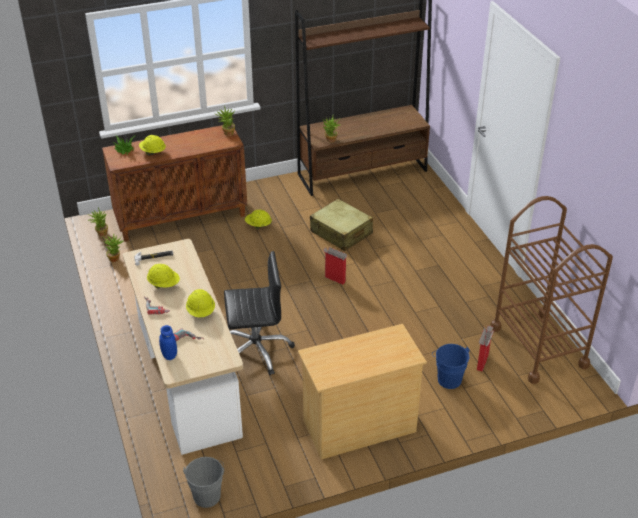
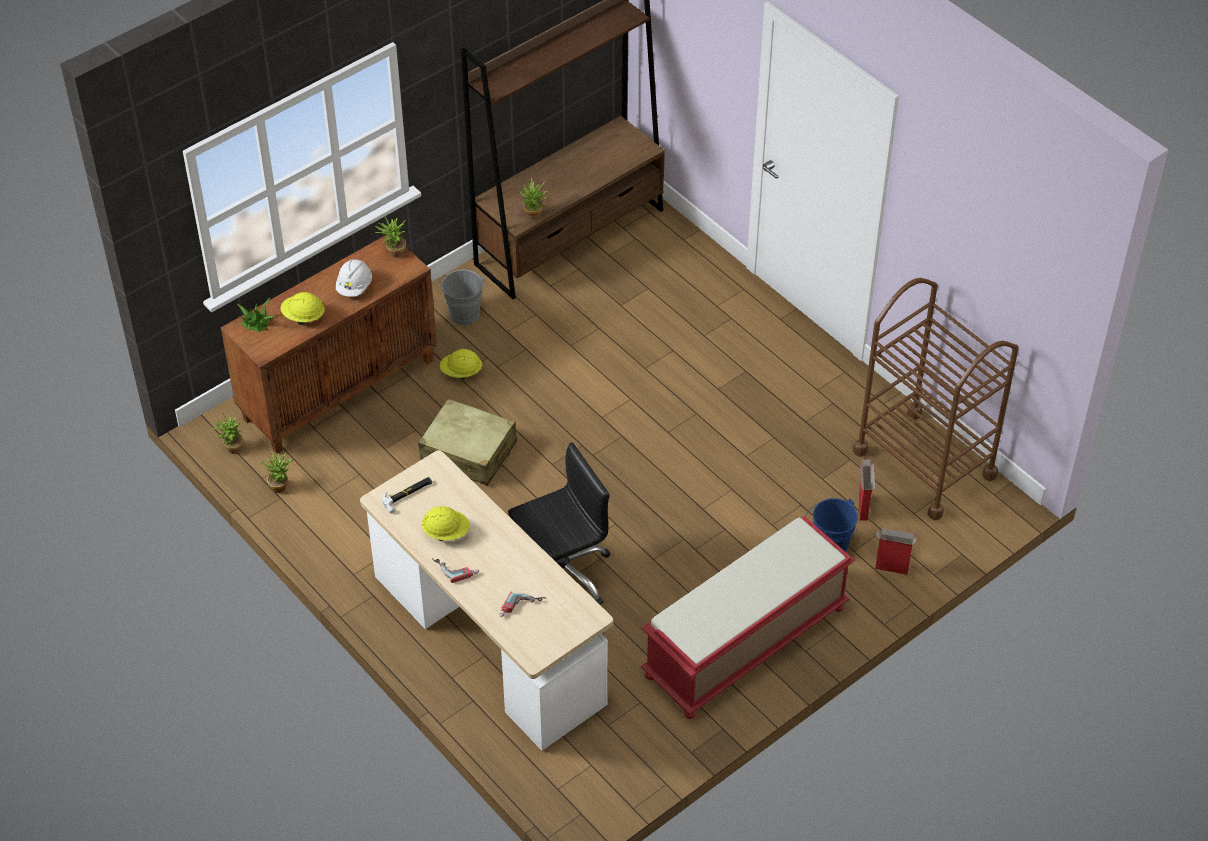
camera: 20 degrees left, 10 degrees up
blue jar [159,325,177,360] -> none
grey bucket [183,457,224,508] -> grey bucket moved to [440,269,484,326]
yellow hard hat [186,289,215,317] -> none
beige dresser [298,324,427,460] -> red bench [641,516,855,719]
beige suitcase [310,199,373,251] -> beige suitcase moved to [418,399,517,486]
cardboard box [323,247,347,285] -> cardboard box moved to [875,528,917,575]
none -> white hard hat [336,259,372,297]

